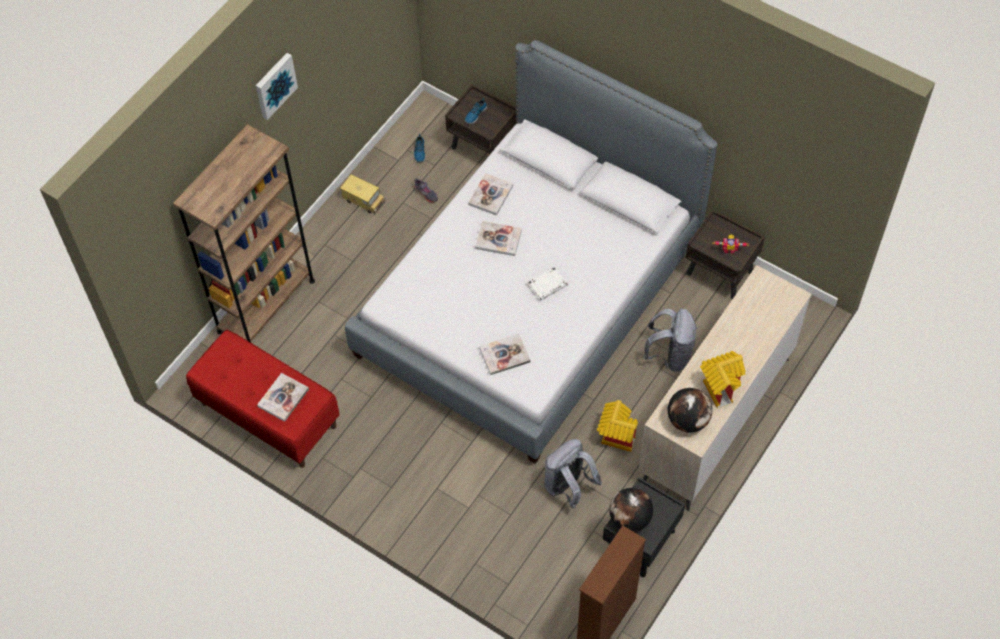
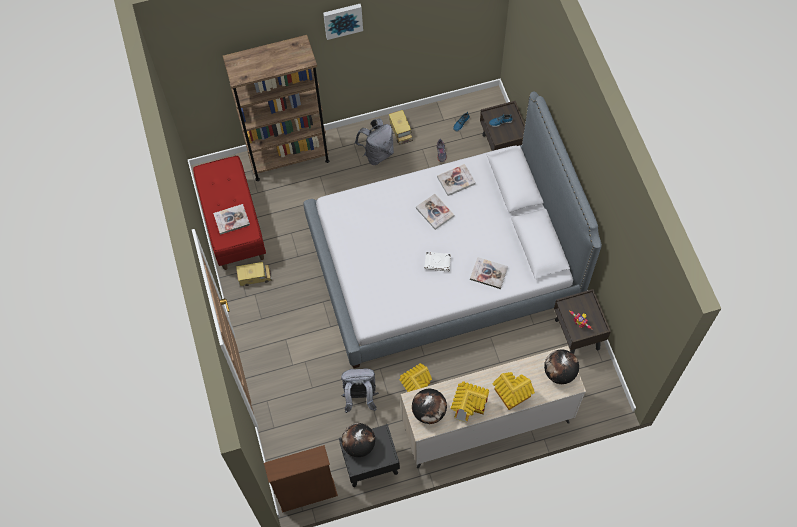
camera: 40 degrees right, 5 degrees up
book [479,334,531,375] -> book moved to [470,257,508,289]
grey backpack [644,309,697,372] -> grey backpack moved to [355,118,394,165]
none -> toy truck [236,262,272,286]
none -> toy house [493,372,535,410]
none -> globe [544,350,579,384]

